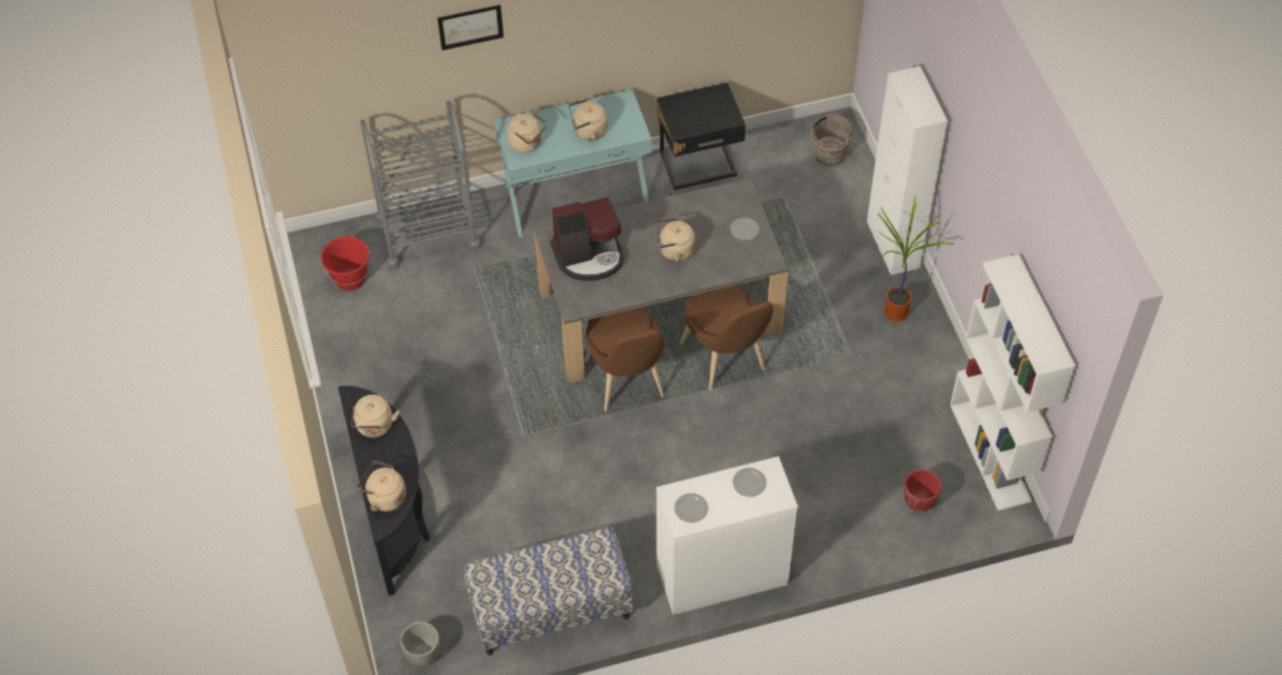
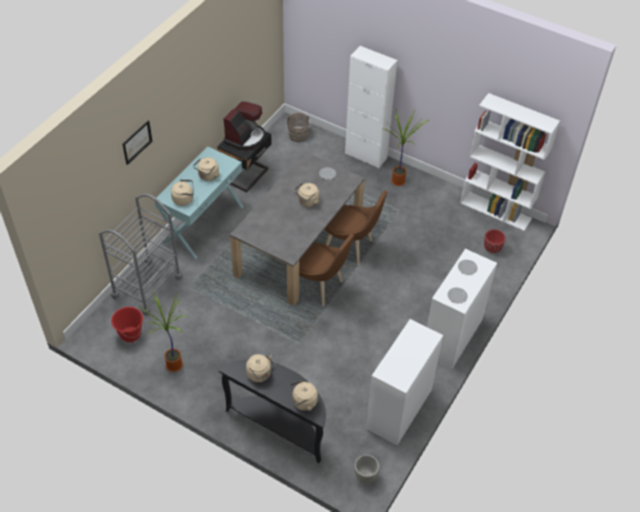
camera: 45 degrees left, 5 degrees down
bench [463,527,633,655] -> white dresser [366,319,443,445]
coffee machine [550,197,624,281] -> coffee machine moved to [223,101,265,150]
none -> potted plant [139,291,188,372]

